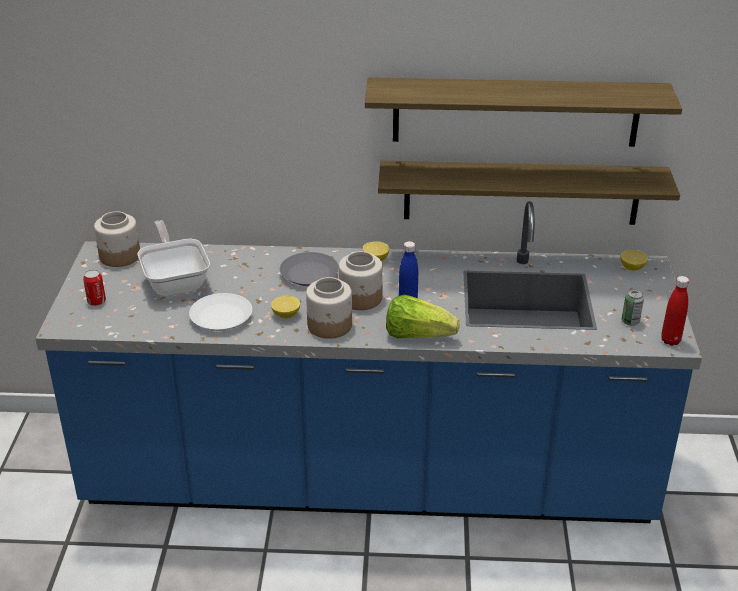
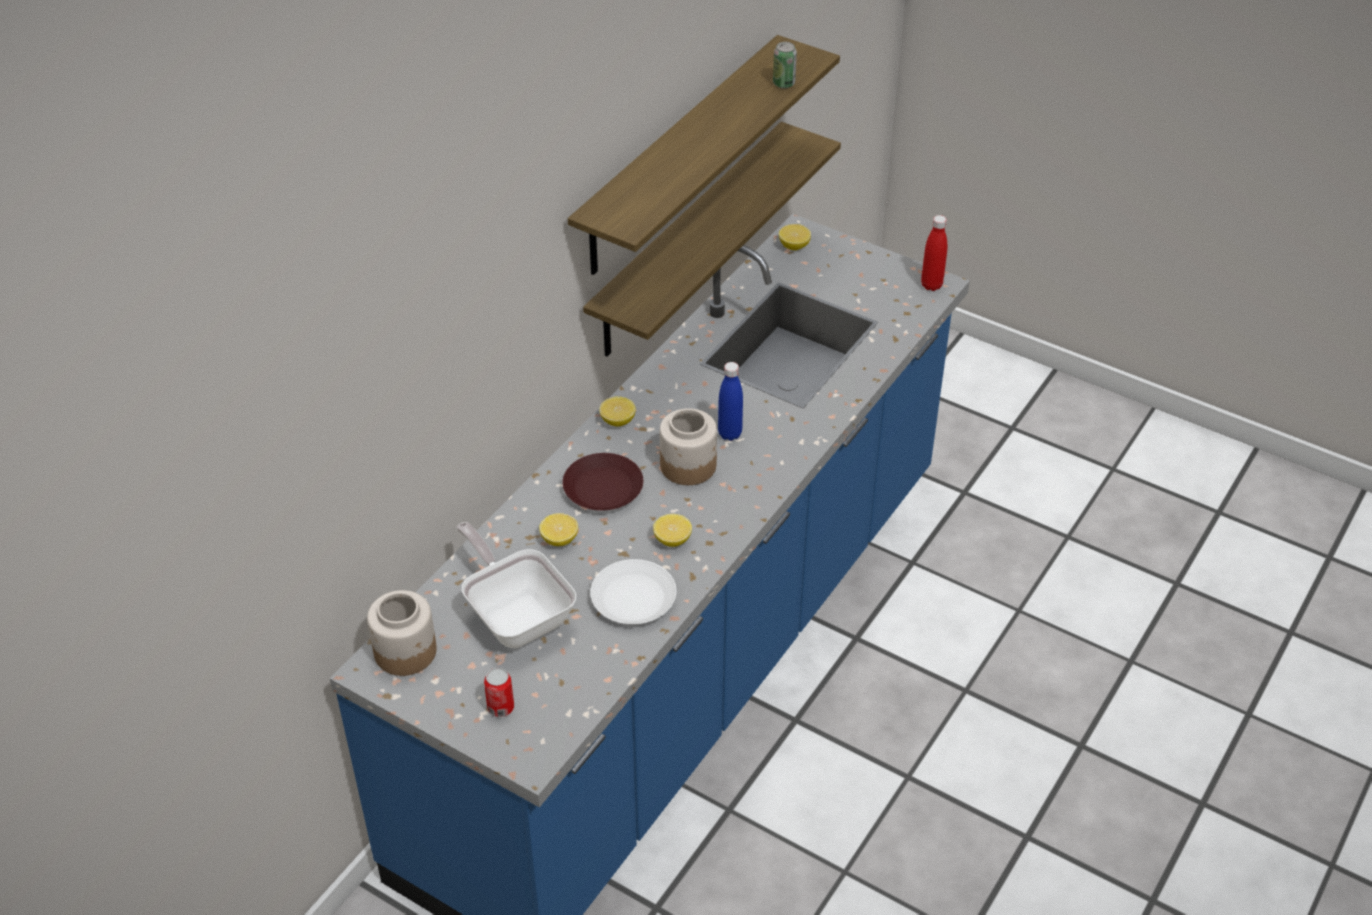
camera: 60 degrees left, 10 degrees up
frying pan [138,220,210,296] -> frying pan turned 45 degrees clockwise [456,522,576,648]
grey plate [280,252,339,286] -> brown plate [562,453,643,511]
jar [306,277,352,339] -> none
lettuce [386,295,460,338] -> none
can [622,289,644,326] -> can moved to [773,42,797,88]
none -> lemon [539,513,578,546]

